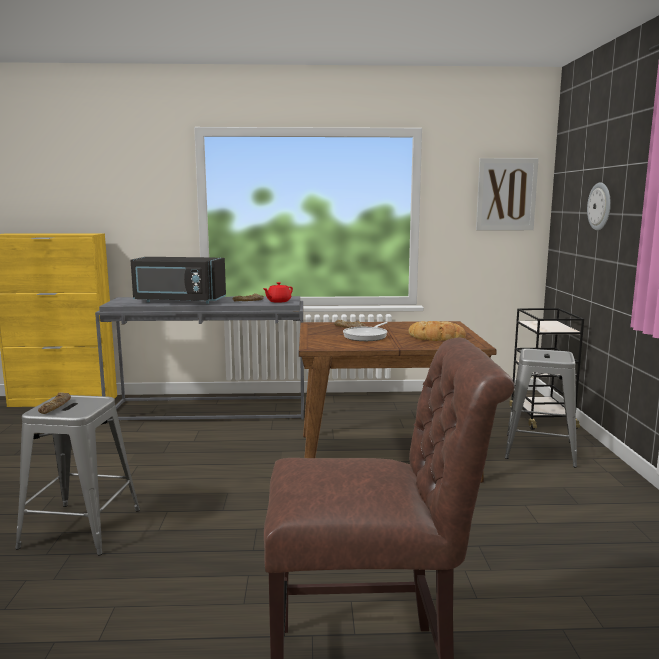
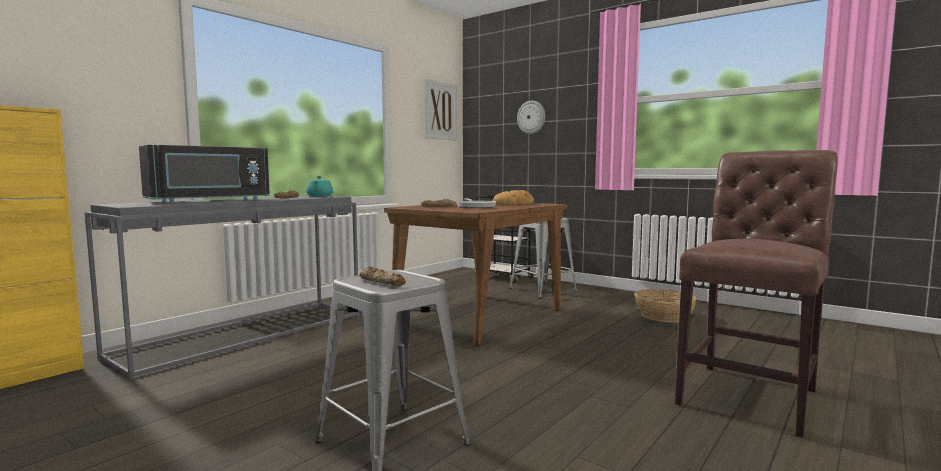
camera: 50 degrees left, 5 degrees down
red teapot [263,282,293,303] -> turquoise teapot [306,176,333,197]
none -> basket [634,289,697,322]

